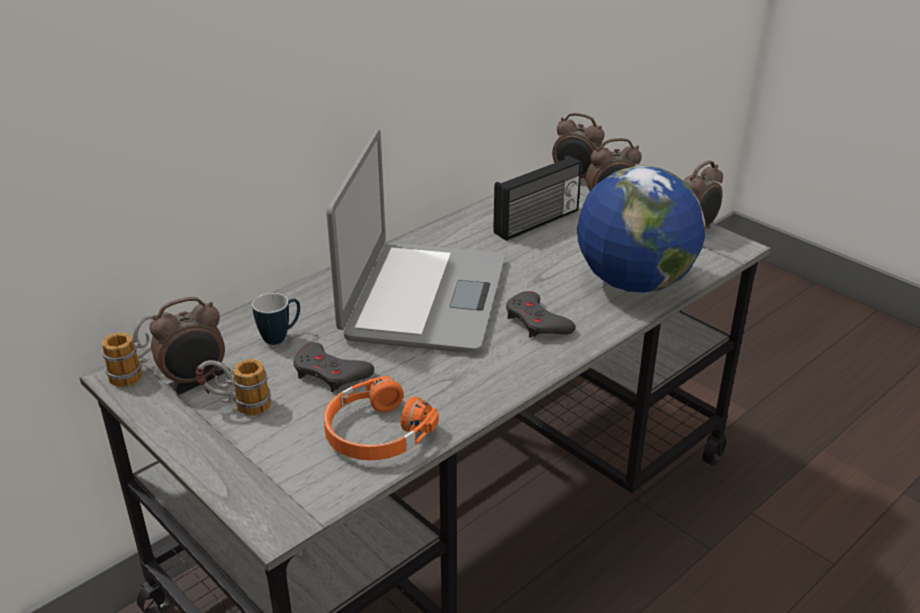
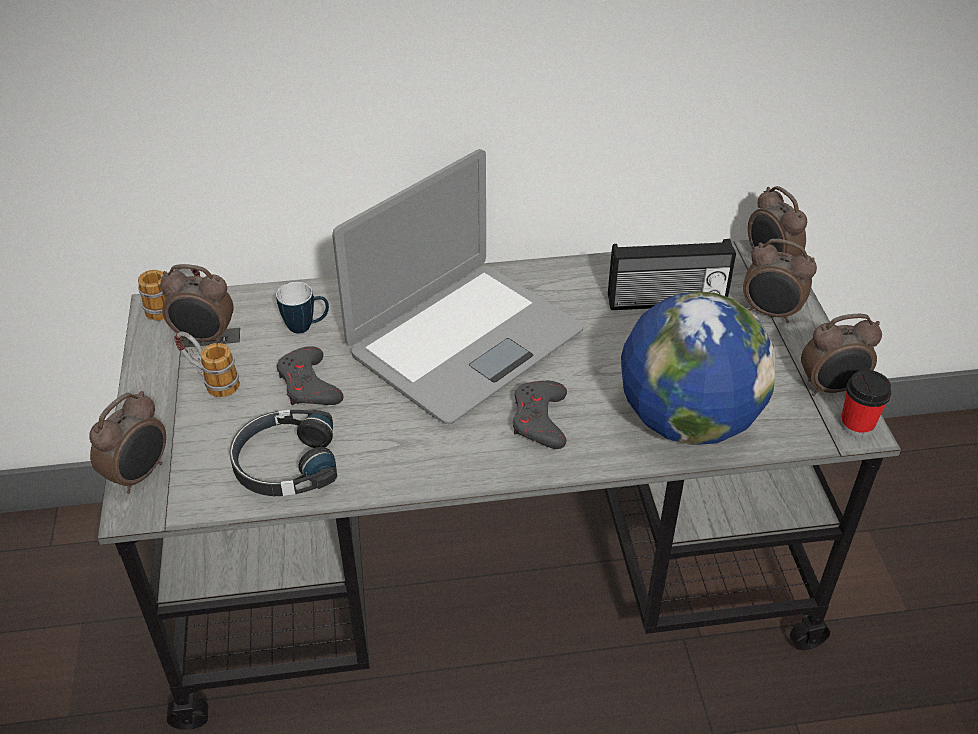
camera: 35 degrees right, 10 degrees up
orange headphones [324,376,439,460] -> black headphones [230,409,337,496]
none -> alarm clock [89,391,166,494]
none -> cup [841,370,891,437]

